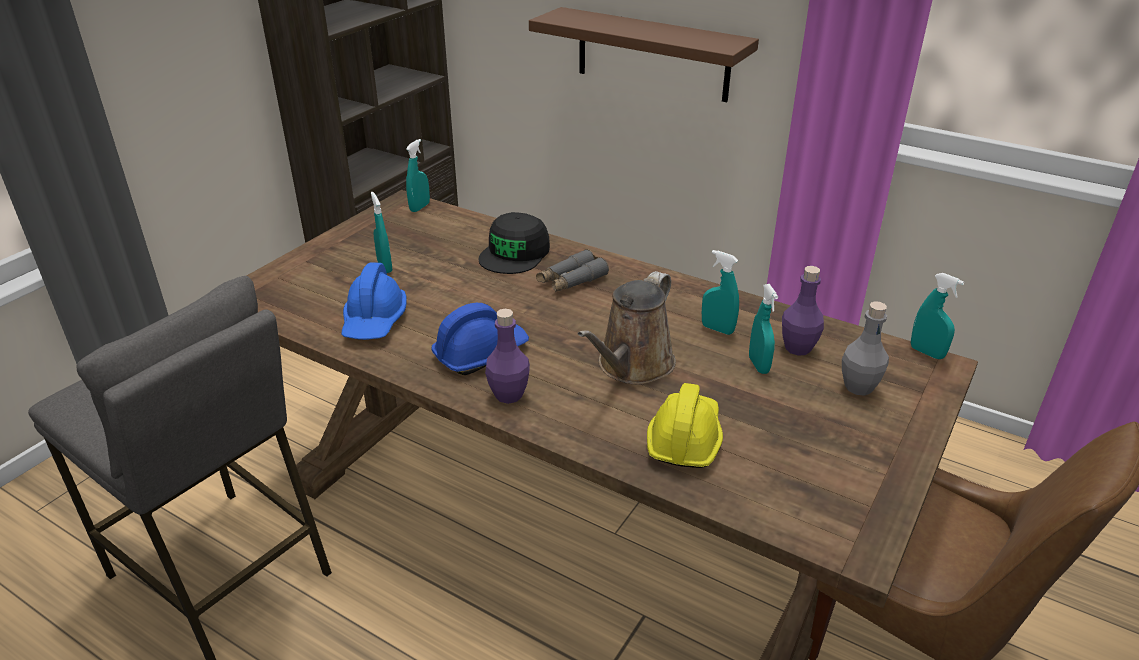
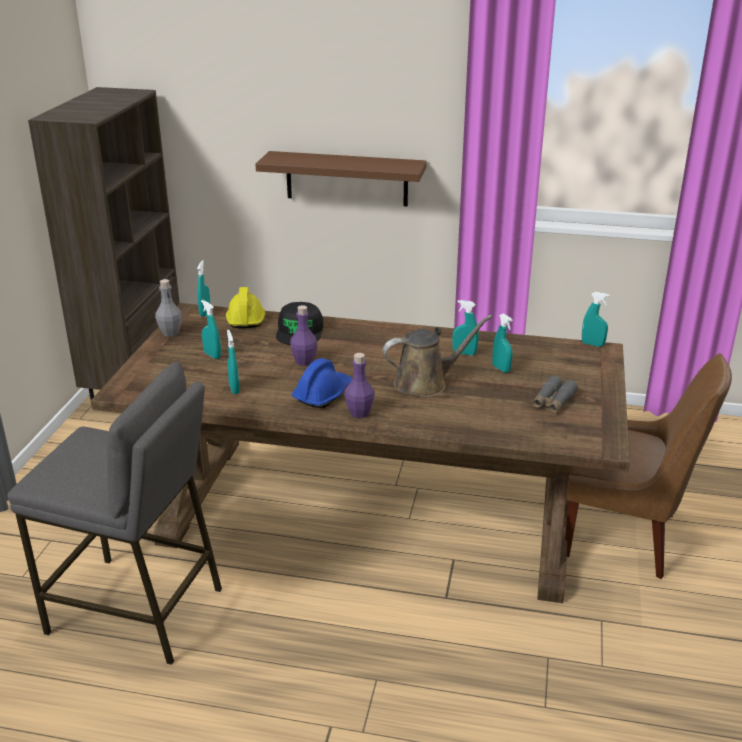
camera: 20 degrees left, 5 degrees down
blue hard hat [341,262,407,340] -> turquoise spray bottle [227,330,240,394]
grey binoculars [536,249,609,292] -> grey binoculars moved to [532,375,578,413]
brown watering can [578,271,676,385] -> brown watering can turned 120 degrees counterclockwise [383,315,492,397]
yellow hard hat [647,383,723,468] -> yellow hard hat moved to [226,287,265,328]
purple bottle [782,266,824,356] -> purple bottle moved to [290,305,317,366]
grey bottle [842,301,889,396] -> grey bottle moved to [155,279,182,337]

